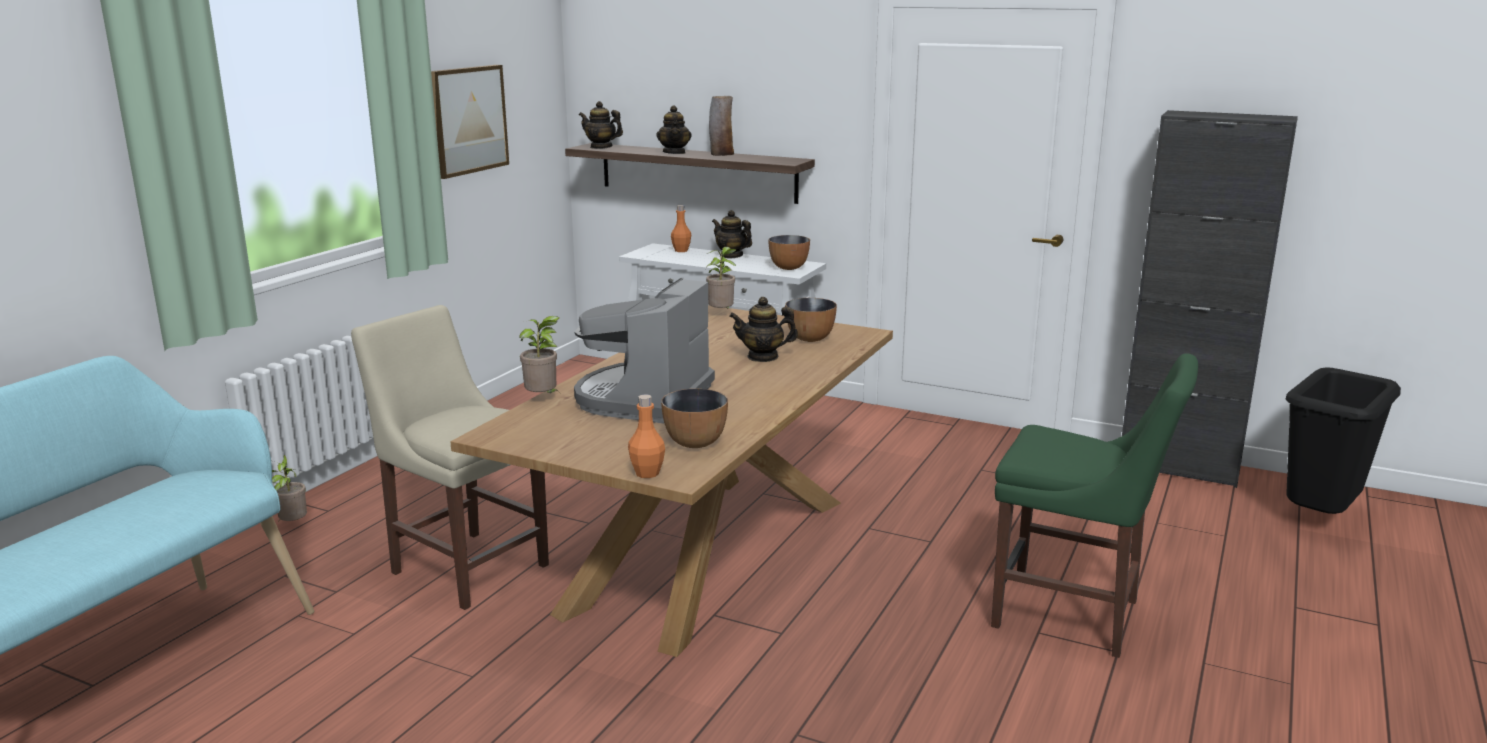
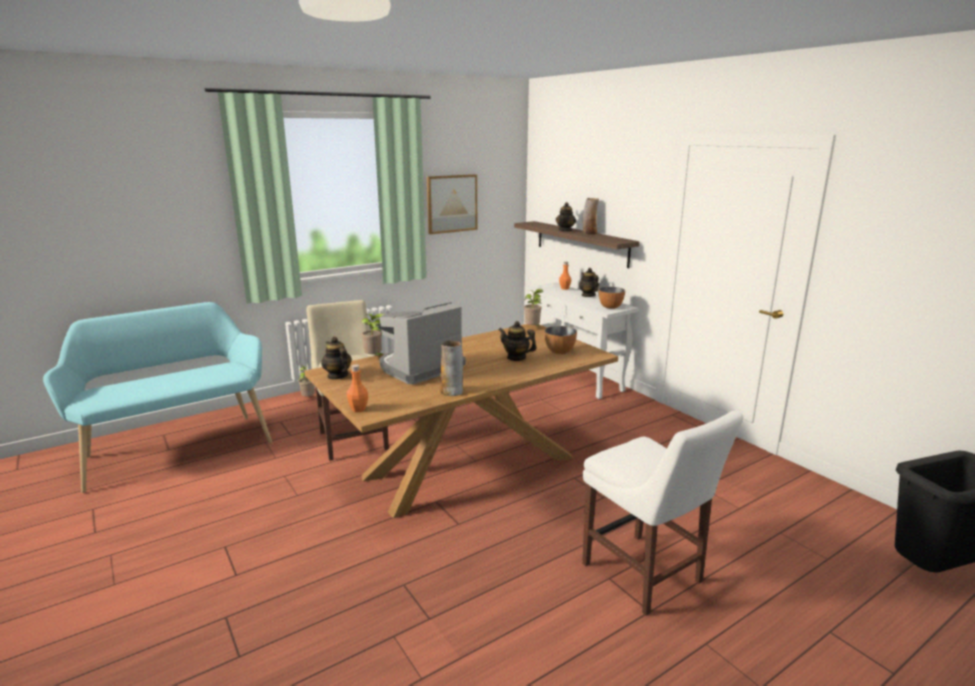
camera: 30 degrees right, 0 degrees up
teapot [579,101,623,149] -> teapot moved to [321,337,352,380]
bowl [661,389,728,448] -> none
green chair [991,353,1198,658] -> white chair [582,411,743,616]
black cabinet [1122,110,1298,488] -> none
none -> vase [440,340,463,396]

